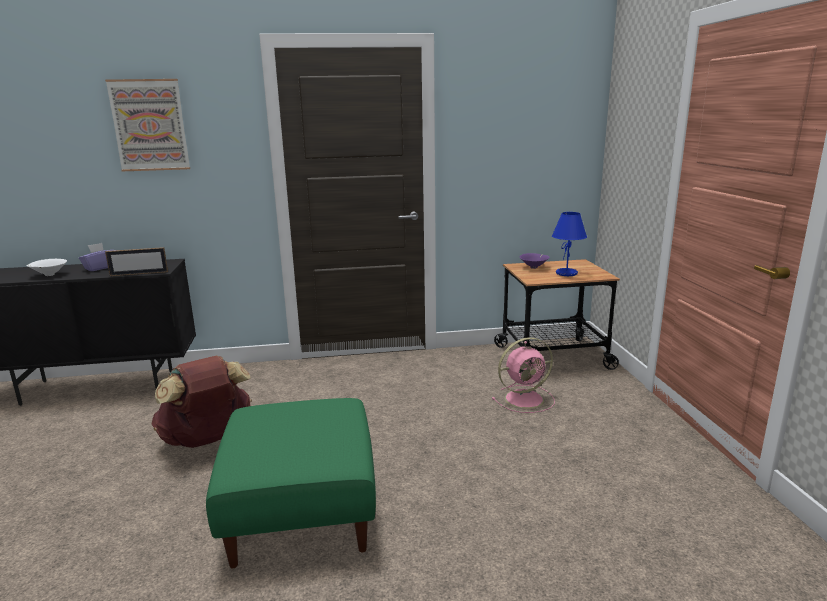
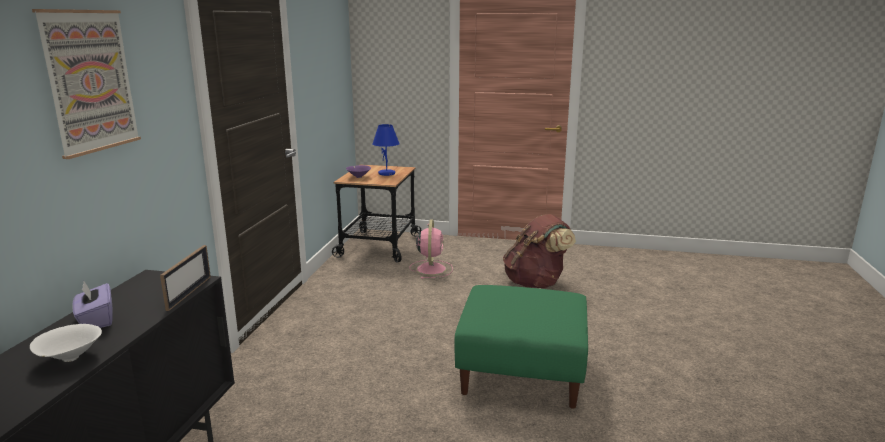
camera: 70 degrees left, 0 degrees up
brown backpack [152,356,252,448] -> brown backpack moved to [503,214,576,288]

